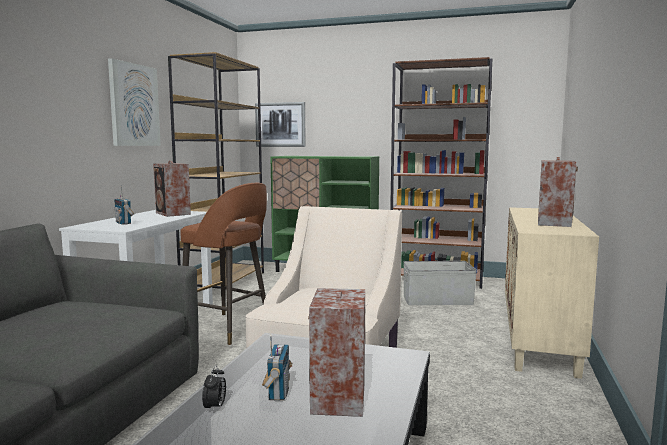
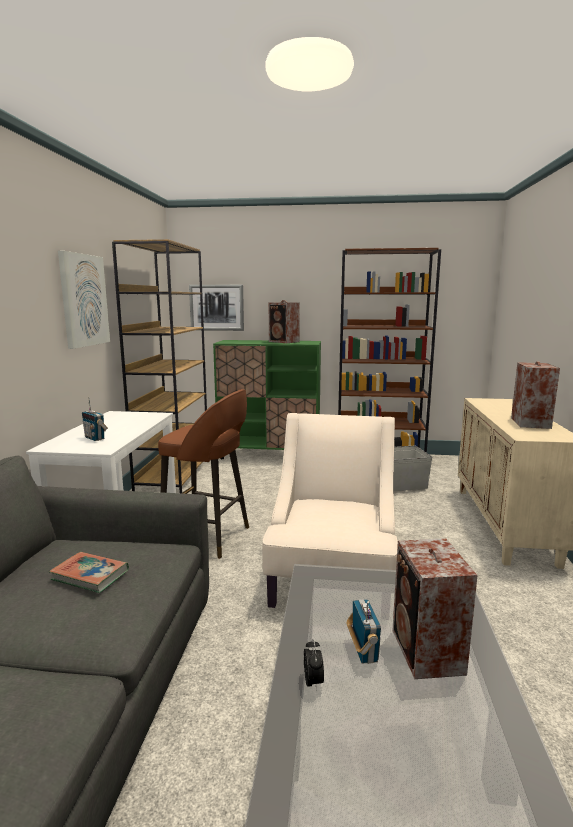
camera: 10 degrees left, 5 degrees up
speaker [153,161,191,217] -> speaker moved to [269,300,300,343]
none -> book [49,552,129,593]

